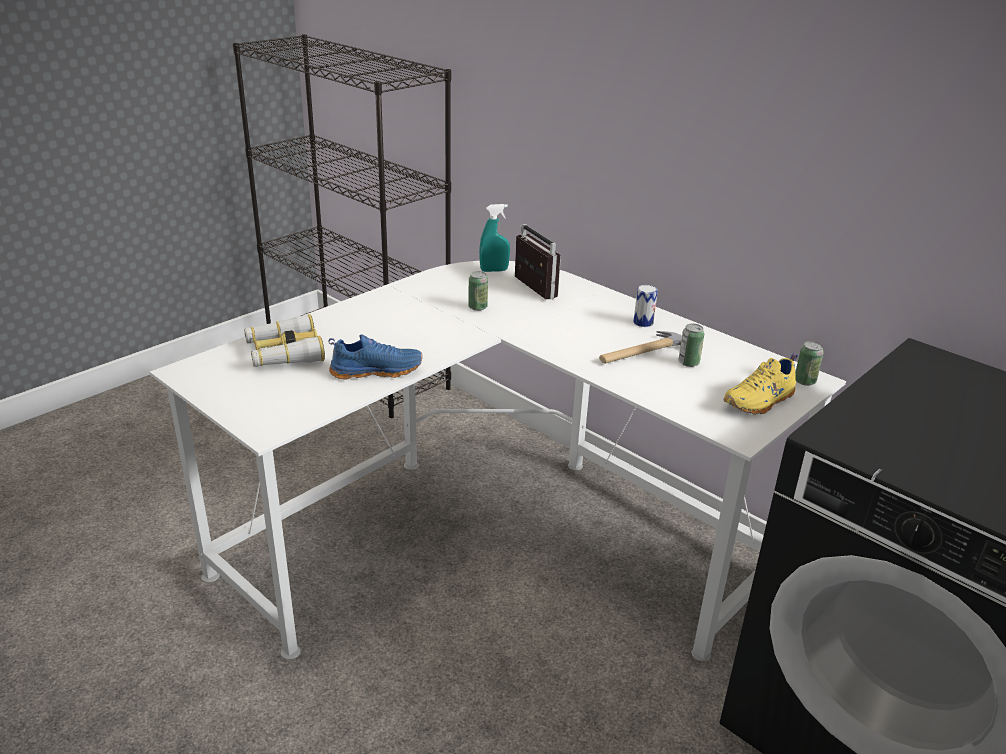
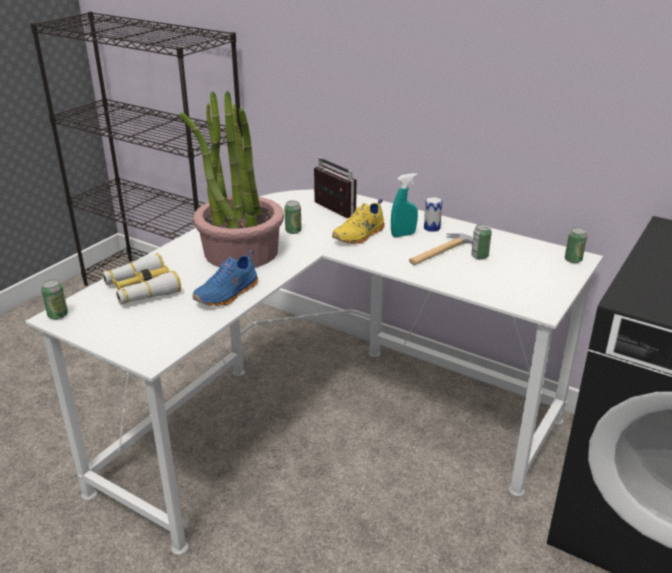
camera: 10 degrees left, 0 degrees up
blue shoe [328,334,423,380] -> blue shoe turned 150 degrees clockwise [193,250,258,306]
turquoise spray bottle [479,204,510,272] -> turquoise spray bottle moved to [391,173,418,237]
yellow shoe [724,353,798,414] -> yellow shoe moved to [332,199,385,244]
none -> can [41,279,68,320]
none -> potted plant [179,90,284,268]

